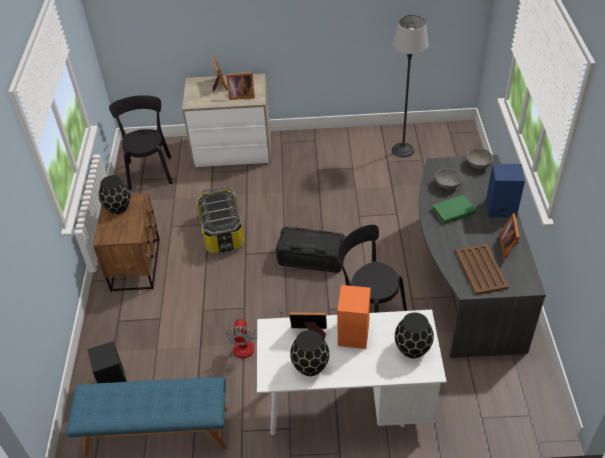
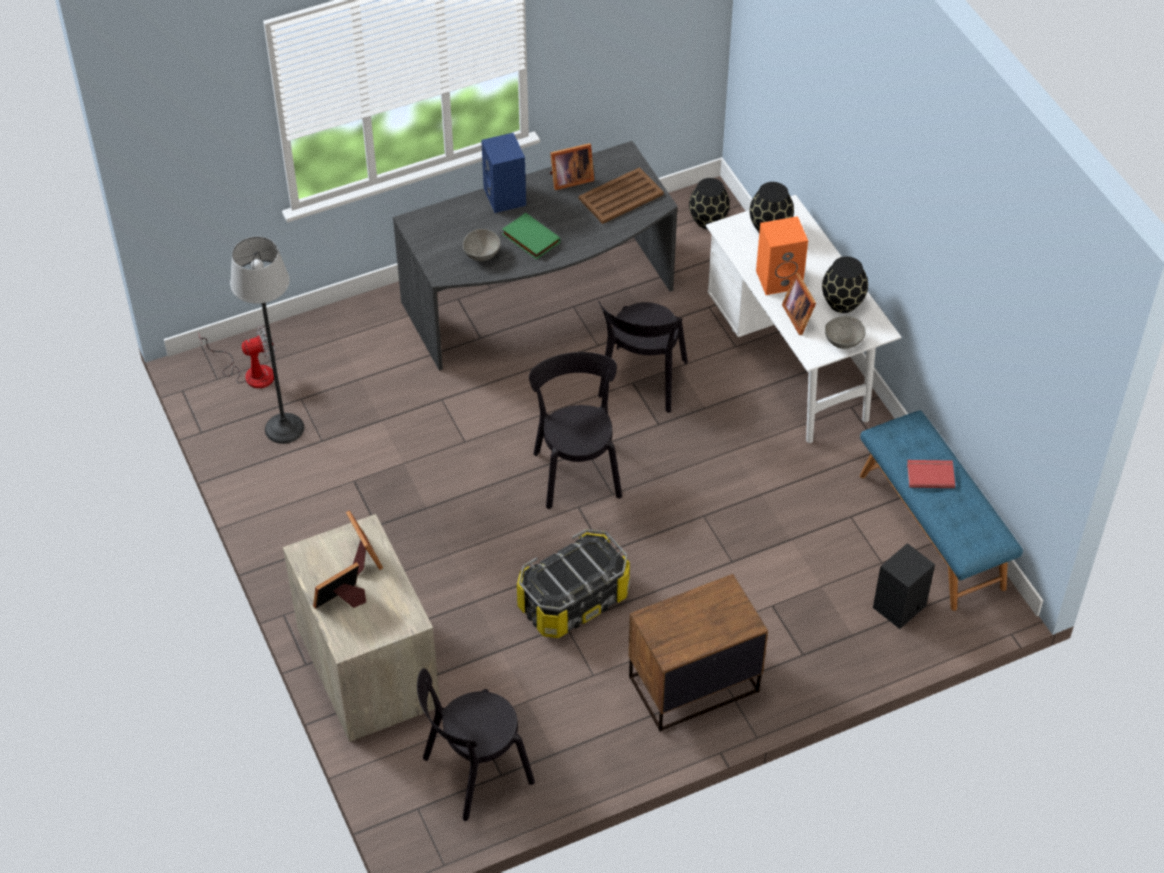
camera: 115 degrees left, 5 degrees up
black vase [99,175,130,214] -> black vase moved to [689,178,730,229]
fan [226,309,285,358] -> fan moved to [198,325,276,388]
black storage box [276,227,345,273] -> black chair [529,352,622,509]
grey bowl [467,148,493,169] -> grey bowl moved to [825,316,866,349]
none -> red book [907,460,955,488]

